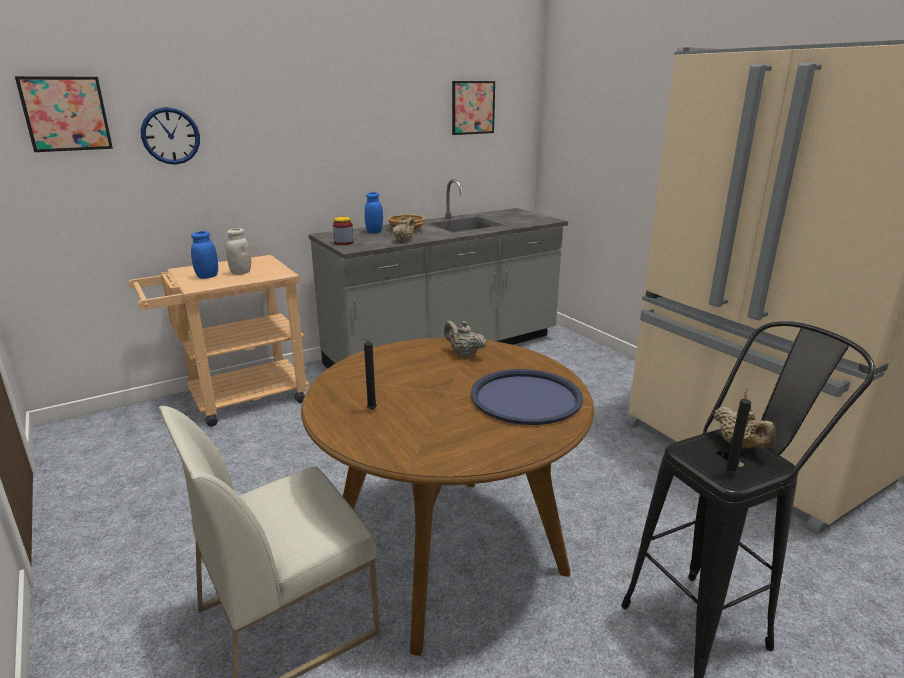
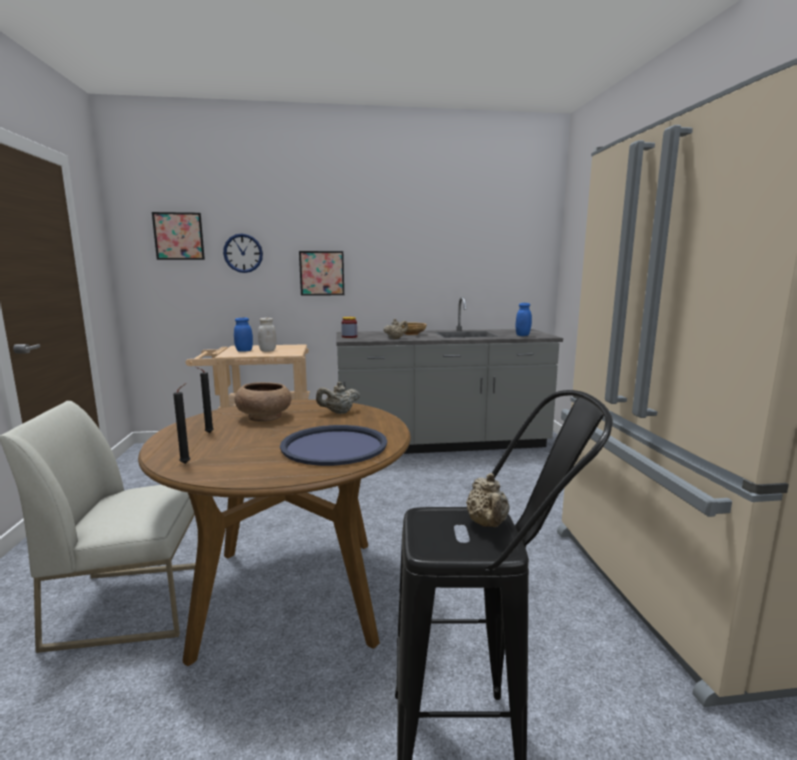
camera: 25 degrees right, 10 degrees down
blue jar [365,192,383,233] -> blue jar moved to [516,303,532,336]
beige teapot [444,321,487,357] -> beige teapot turned 90 degrees counterclockwise [316,382,360,414]
picture [452,81,495,135] -> picture moved to [299,251,344,296]
black candle [725,388,751,475] -> black candle moved to [173,383,190,464]
none -> brown bowl [235,382,292,422]

